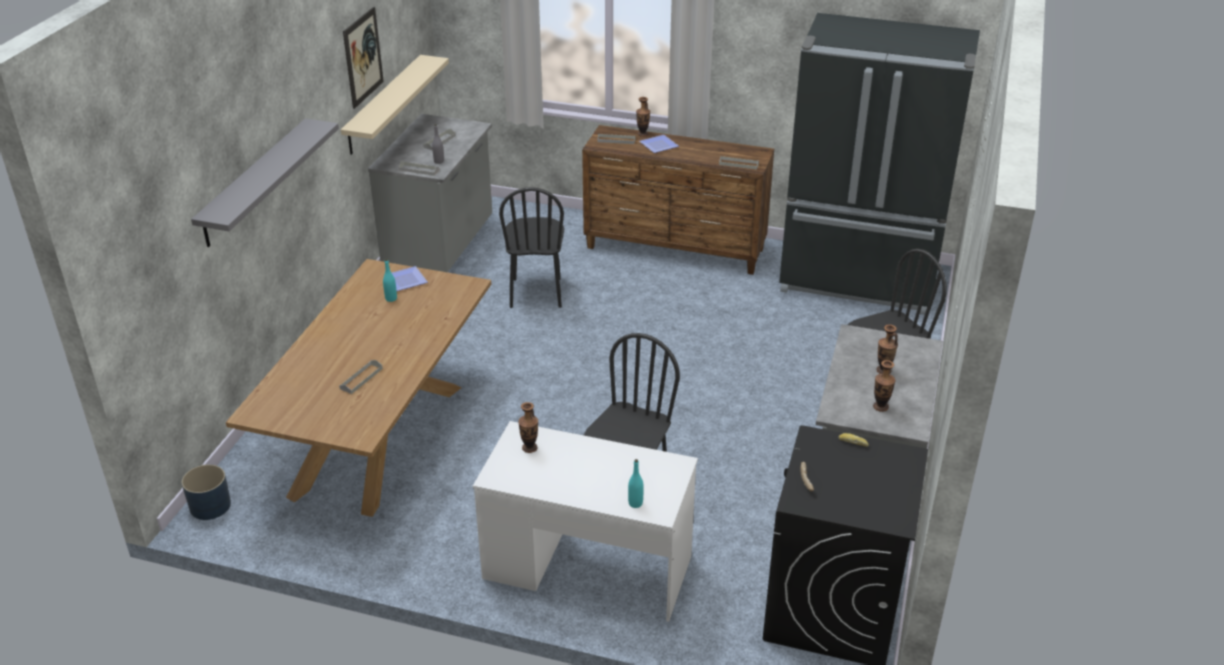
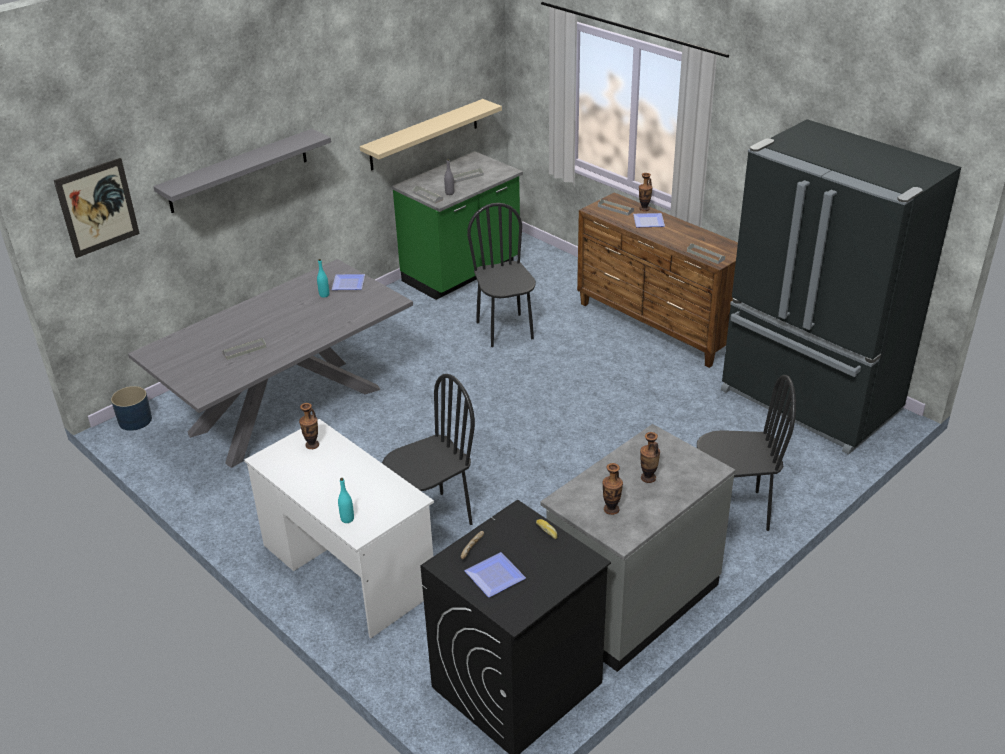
camera: 30 degrees right, 0 degrees up
brown dining table [226,259,491,517] -> grey dining table [128,259,413,468]
picture [343,7,384,109] -> picture moved to [54,158,140,258]
grey counter [368,114,492,272] -> green counter [392,151,523,300]
black chair [499,187,564,308] -> black chair turned 135 degrees clockwise [467,203,536,347]
none -> plate [464,552,526,597]

